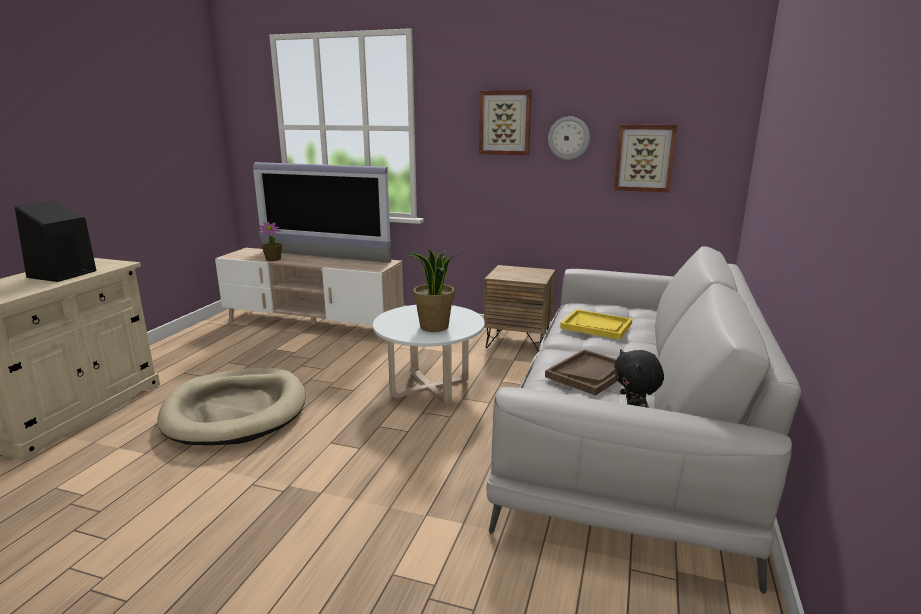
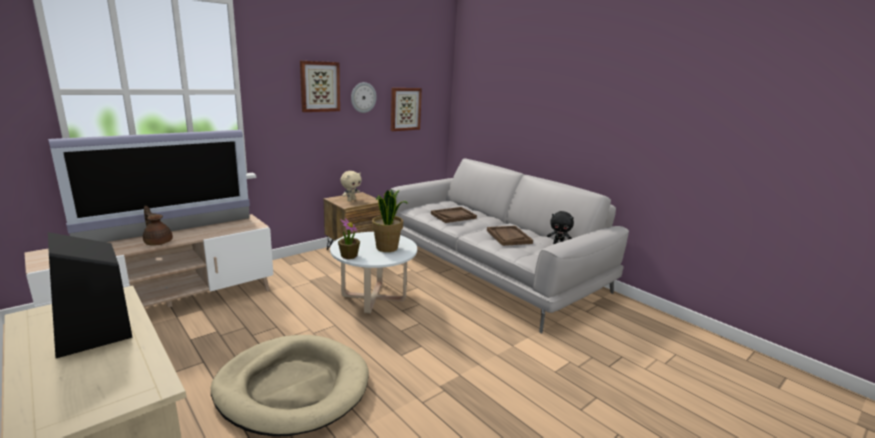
camera: 60 degrees left, 0 degrees up
potted plant [259,222,282,261] -> potted plant moved to [338,218,360,259]
yellow tray [560,309,632,339] -> brown tray [431,207,477,223]
none -> brown teapot [143,206,173,245]
none -> beige plush toy [340,171,362,201]

